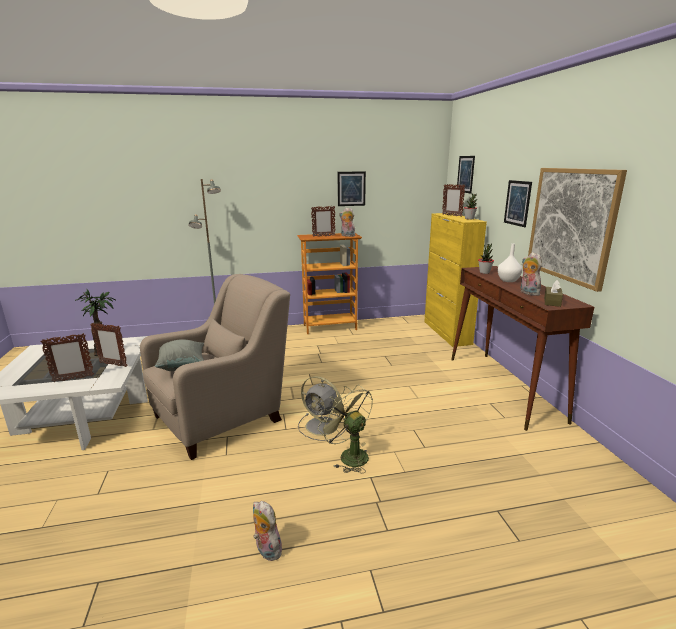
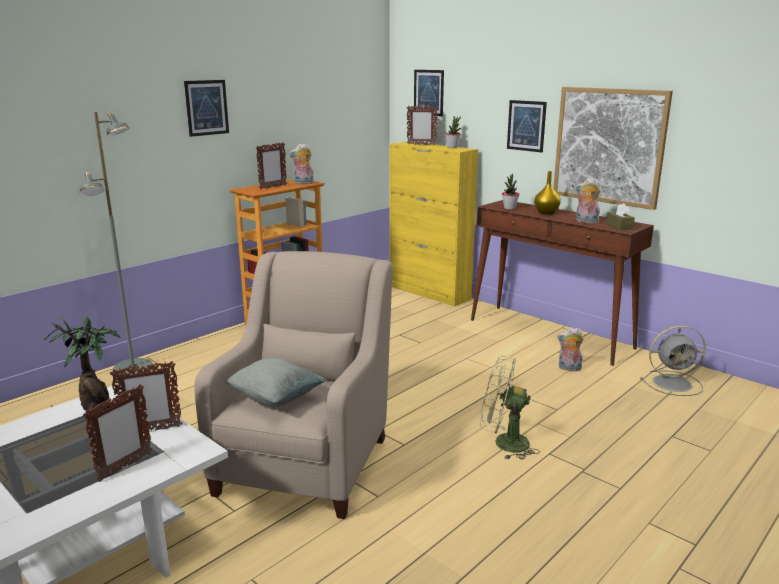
camera: 35 degrees left, 0 degrees up
plush toy [253,501,282,561] -> plush toy moved to [557,328,583,371]
grey fan [298,376,346,441] -> grey fan moved to [640,326,706,396]
picture [338,171,366,206] -> picture moved to [184,80,229,137]
white vase [498,244,522,282] -> yellow vase [534,171,561,215]

